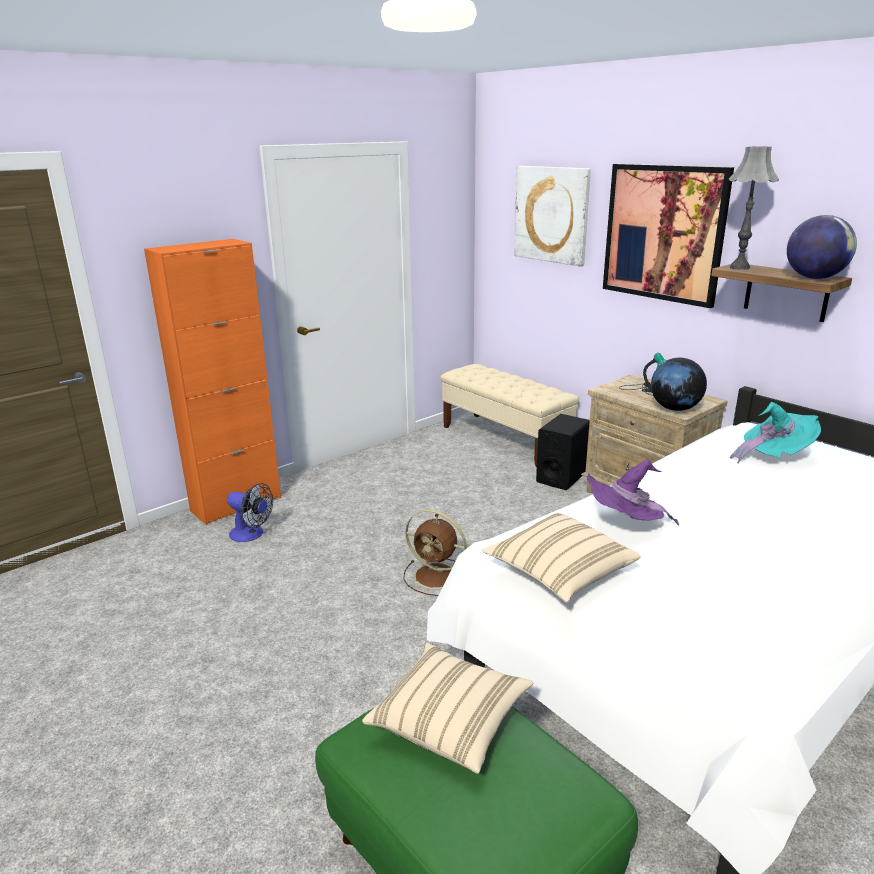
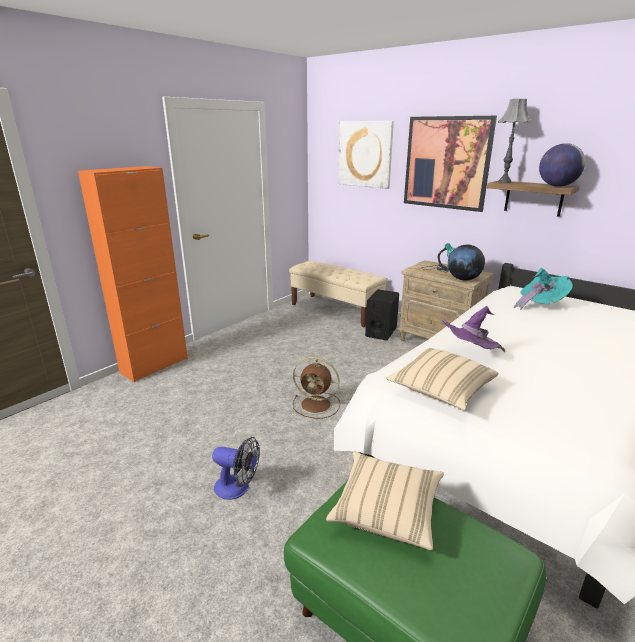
camera: 10 degrees left, 0 degrees up
fan [227,483,273,542] -> fan moved to [212,437,260,500]

